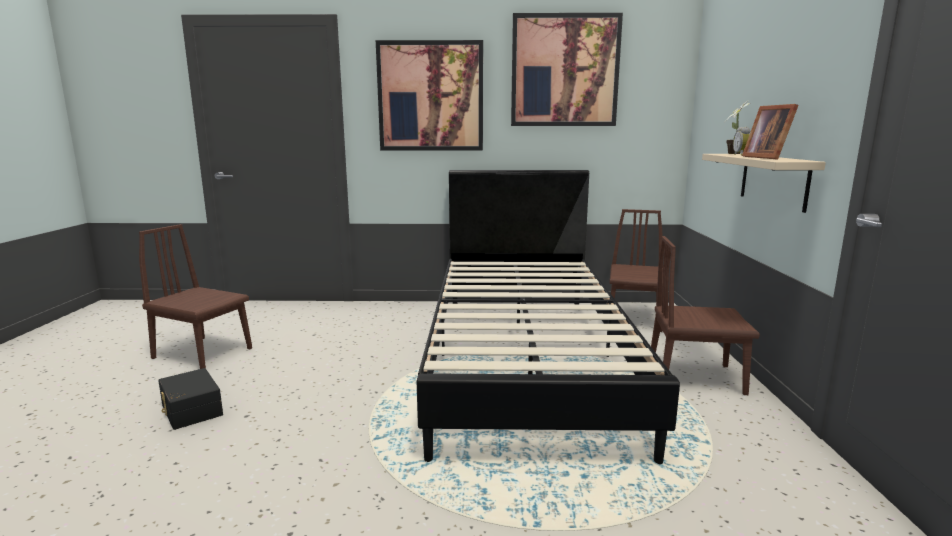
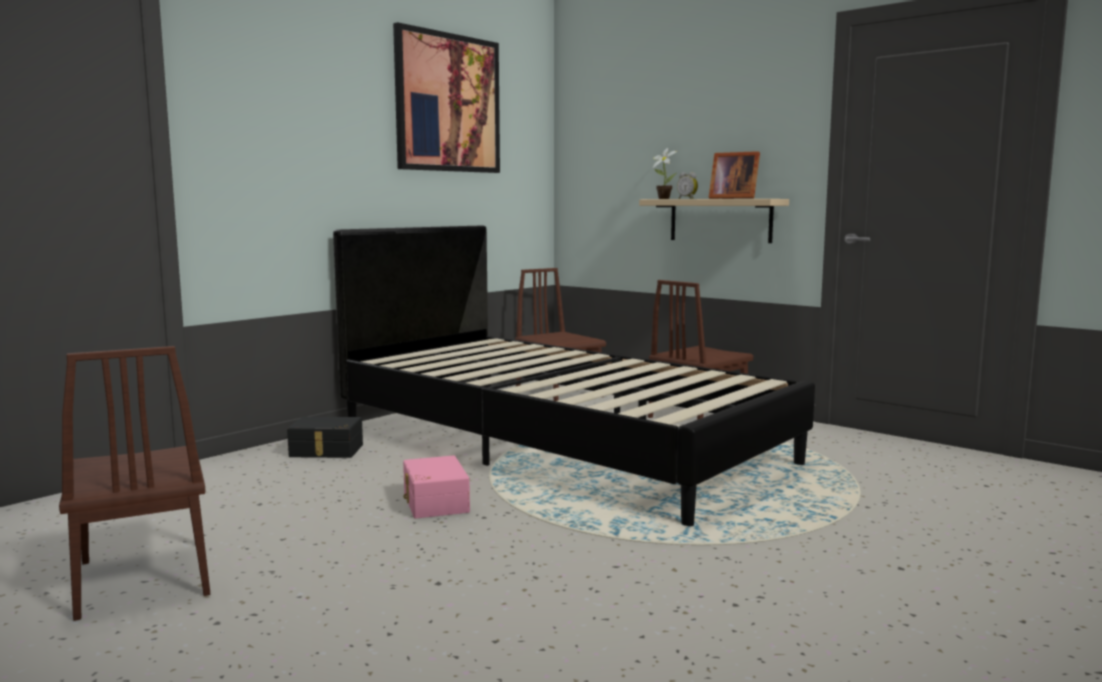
camera: 50 degrees left, 5 degrees down
brown chair [139,224,252,369] -> brown chair turned 90 degrees counterclockwise [59,346,210,621]
black storage box [158,368,223,430] -> black storage box moved to [287,417,363,458]
picture [376,40,483,150] -> none
none -> pink storage box [403,455,470,519]

